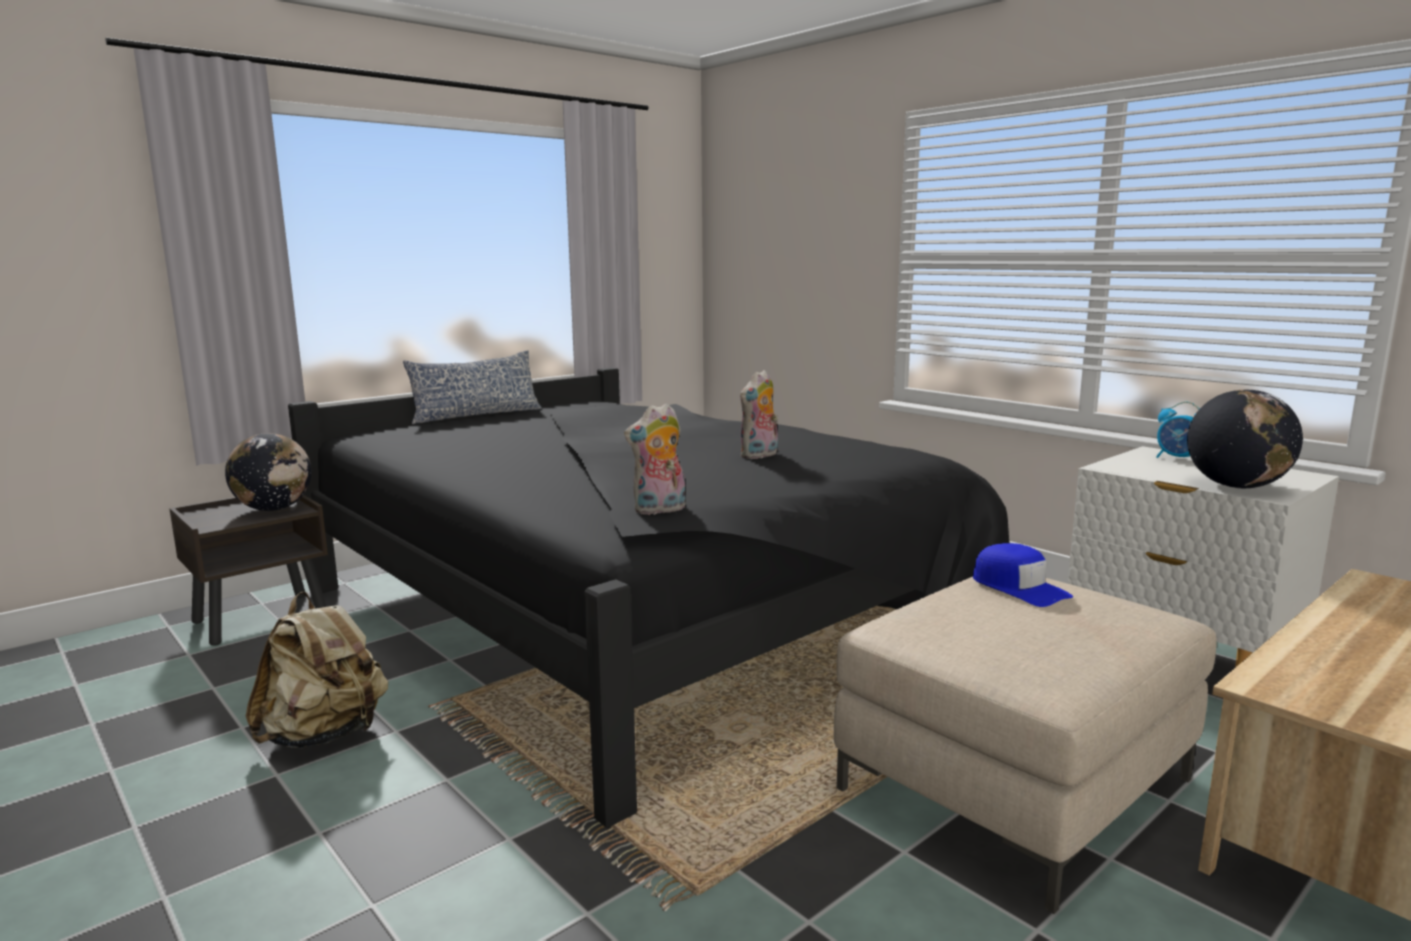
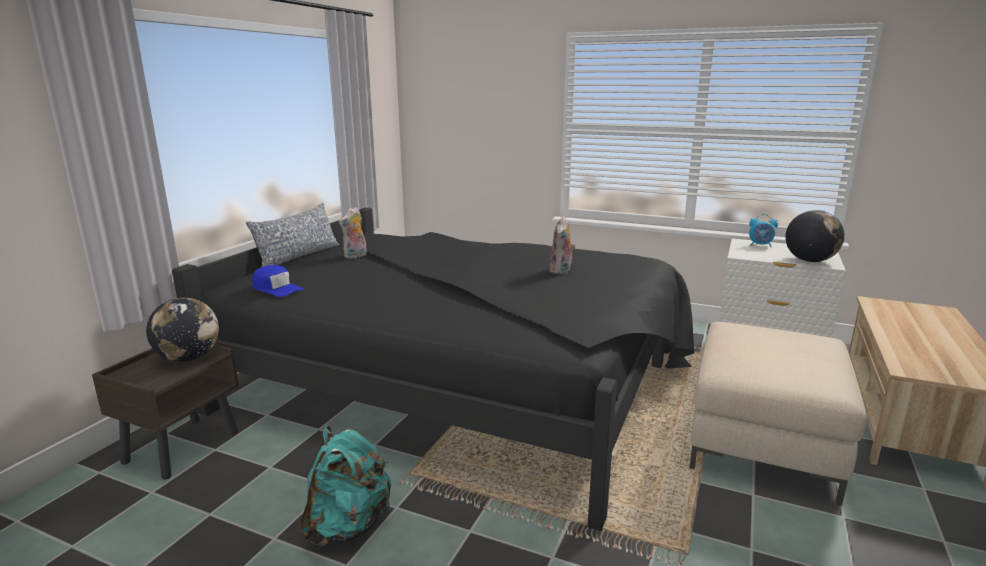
camera: 25 degrees left, 5 degrees up
beige backpack [246,592,388,748] -> turquoise backpack [300,426,391,547]
plush toy [624,403,685,515] -> plush toy moved to [339,207,367,259]
blue cap [973,543,1073,607] -> blue cap moved to [252,265,303,297]

